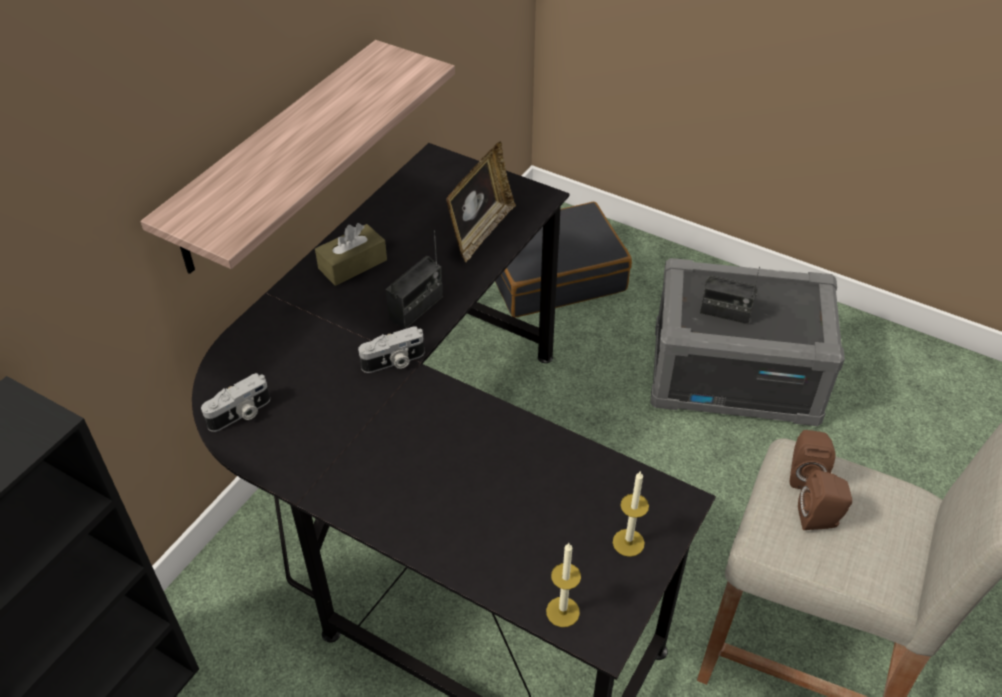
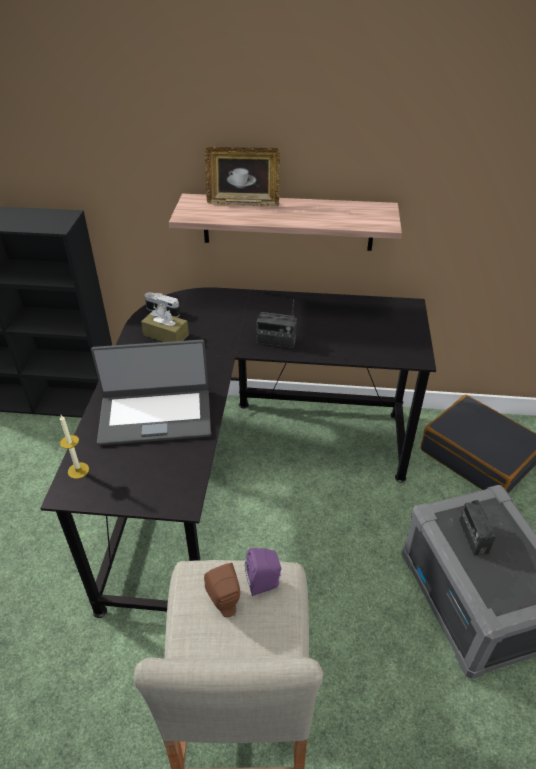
camera: 65 degrees right, 5 degrees down
brown tissue box [315,223,387,286] -> brown tissue box moved to [141,307,189,342]
camera [358,326,425,373] -> none
picture frame [446,142,516,263] -> picture frame moved to [205,147,280,207]
candle [613,472,649,557] -> none
brown speaker [790,430,836,489] -> purple speaker [245,548,281,596]
none -> laptop [91,340,211,445]

